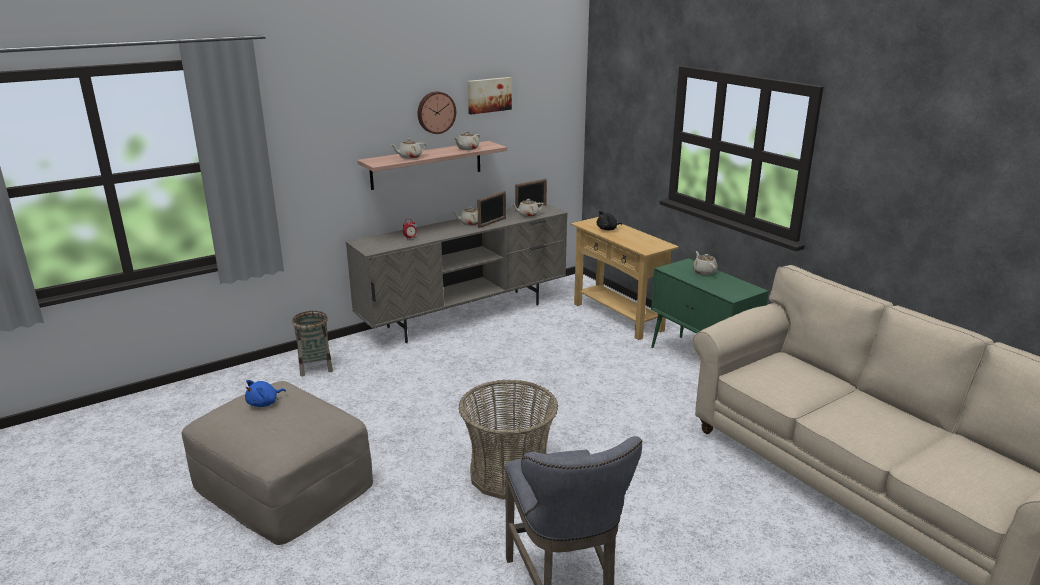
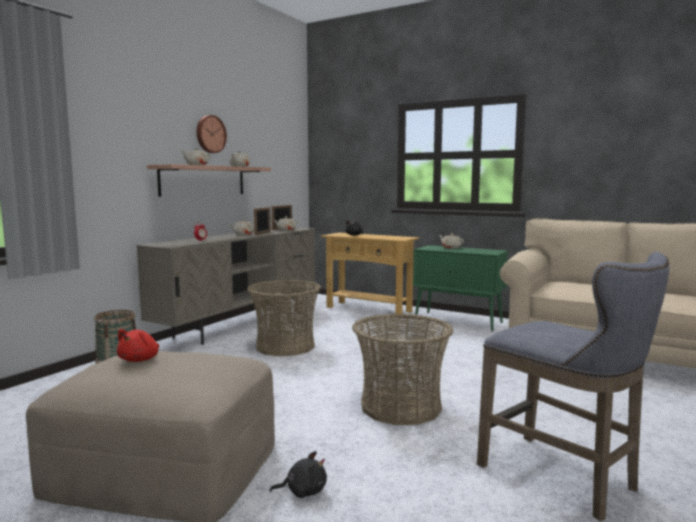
camera: 25 degrees left, 15 degrees down
blue plush toy [245,380,286,407] -> red plush toy [117,329,159,362]
picture [468,77,512,115] -> none
none -> basket [247,280,321,356]
none -> black plush toy [270,451,327,498]

